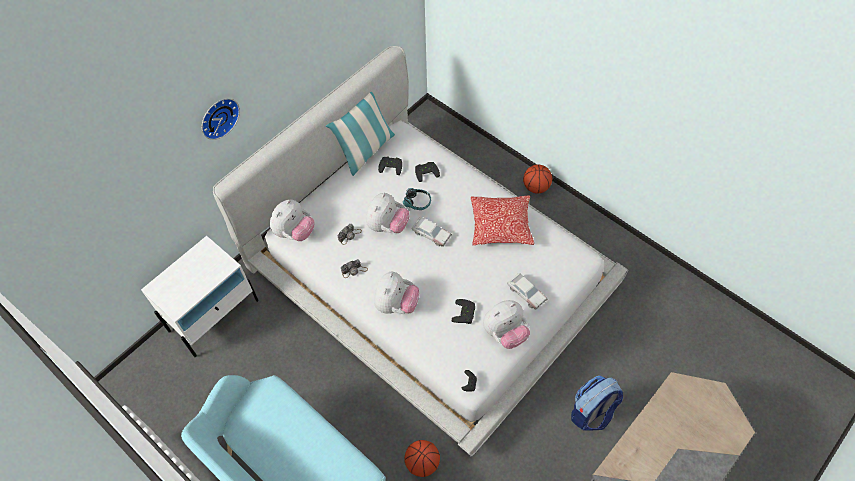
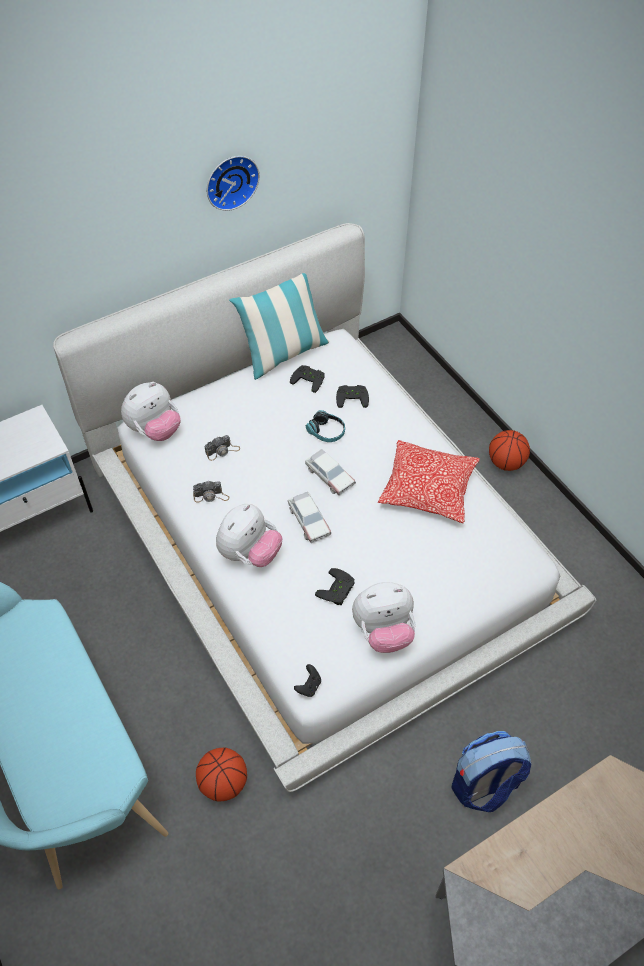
camera: 15 degrees right, 5 degrees down
wall clock [202,98,240,140] -> wall clock moved to [207,156,260,211]
plush toy [366,193,409,233] -> none
toy car [508,273,547,310] -> toy car moved to [288,492,331,543]

